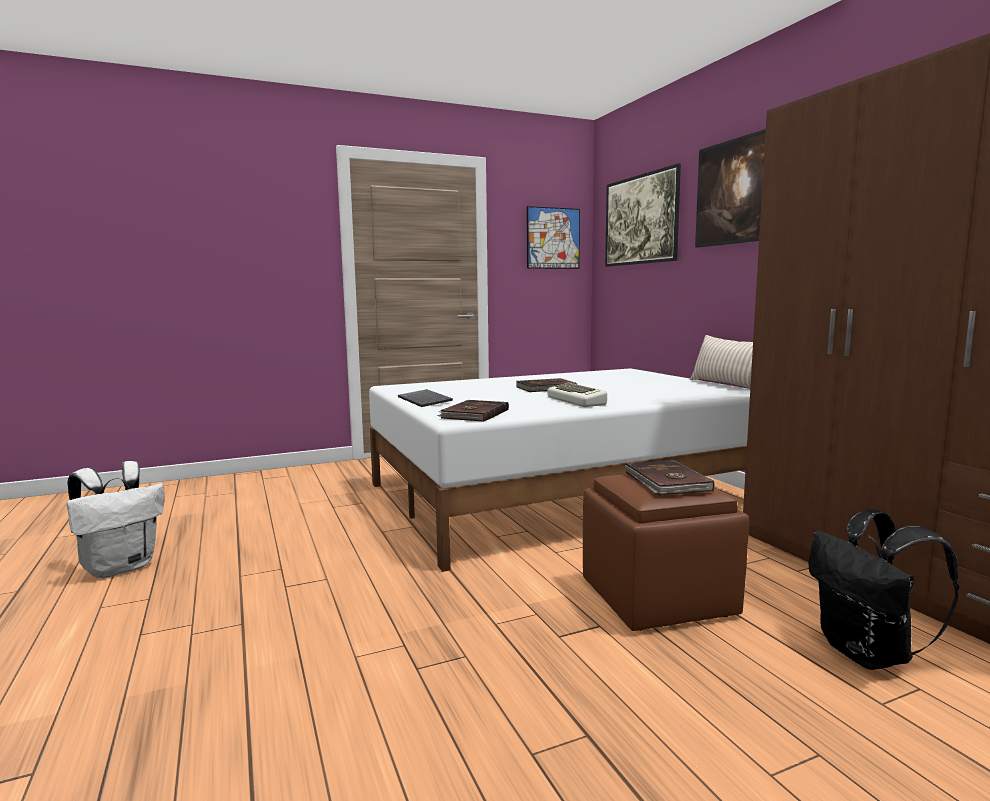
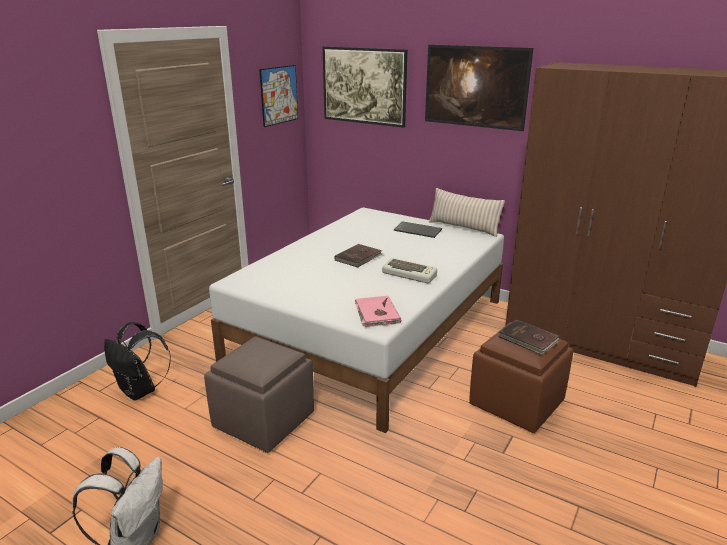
camera: 35 degrees left, 15 degrees up
keyboard [398,389,453,407] -> keyboard moved to [394,221,442,238]
brown book [437,400,509,422] -> pink book [355,296,401,327]
black backpack [808,510,959,670] -> black backpack moved to [104,322,171,400]
none -> brown ottoman [204,336,314,453]

